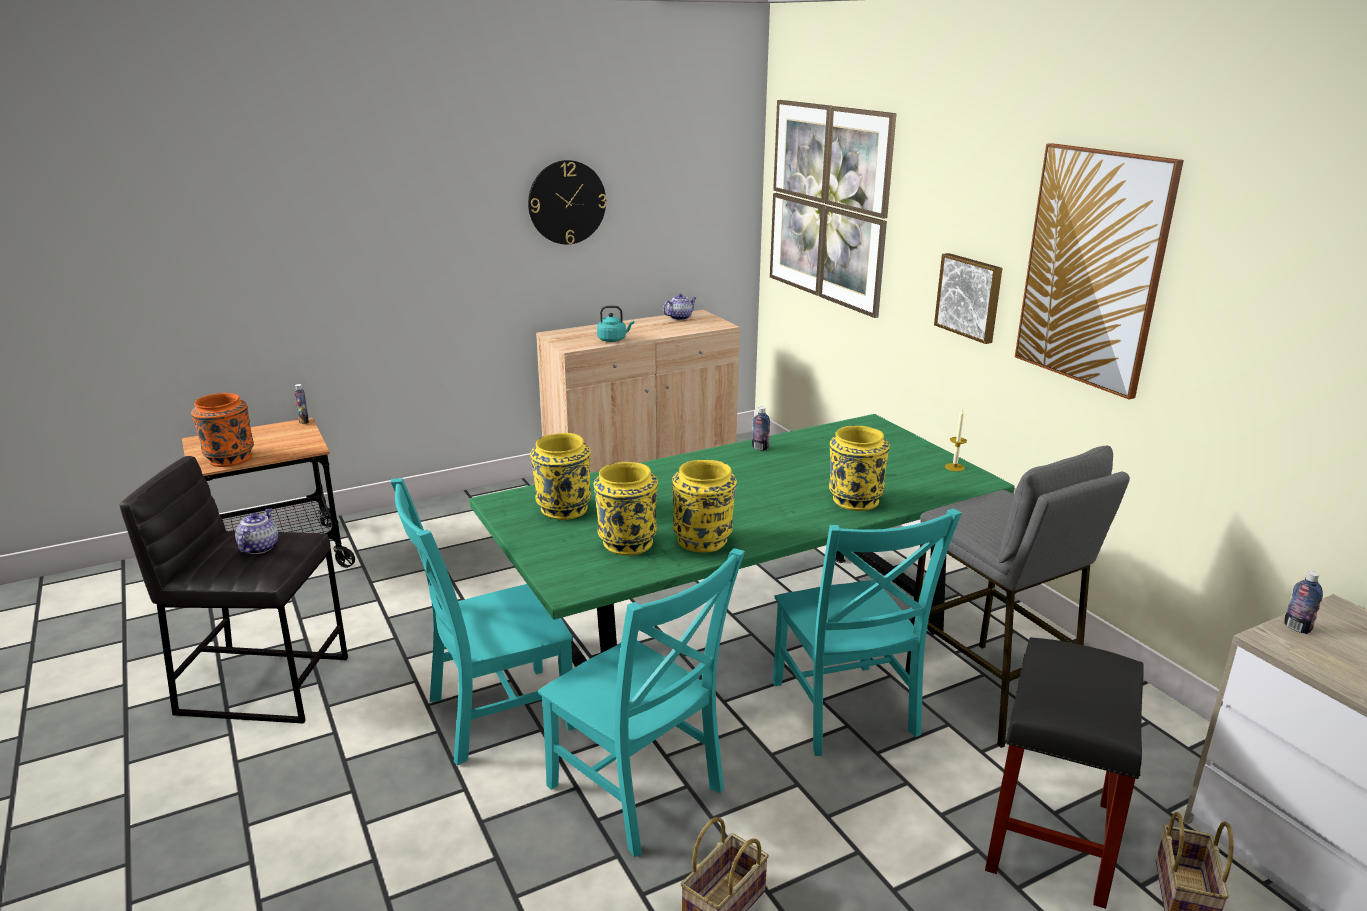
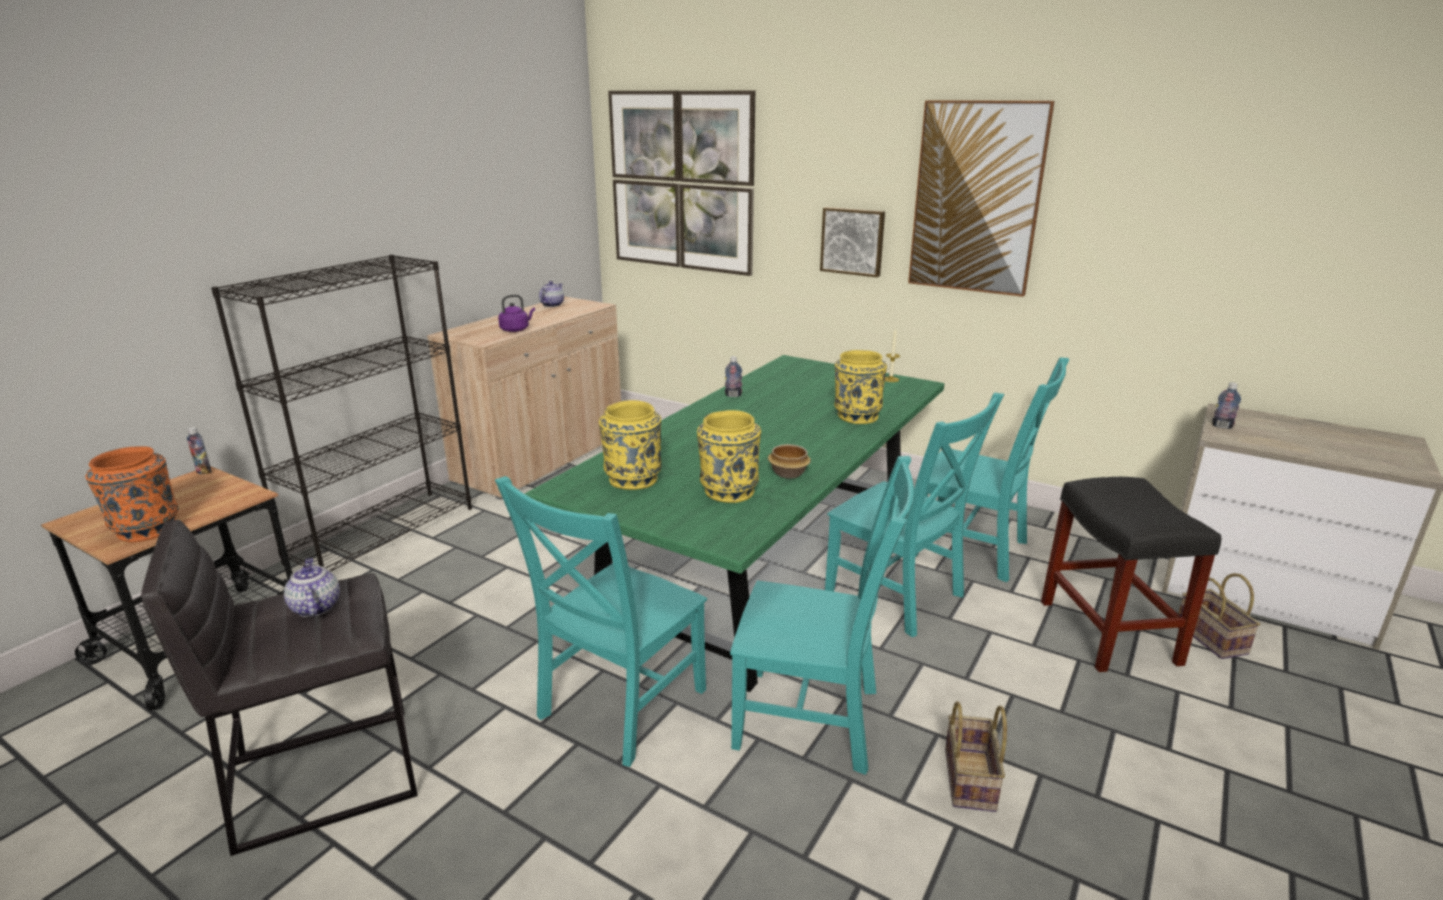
camera: 30 degrees left, 0 degrees up
wall clock [528,160,607,244] -> none
turquoise kettle [597,305,634,342] -> purple kettle [498,295,535,332]
yellow vase [672,460,737,552] -> bowl [768,444,811,479]
grey stool [905,446,1130,748] -> turquoise chair [915,357,1069,582]
none -> black bookcase [211,255,472,572]

